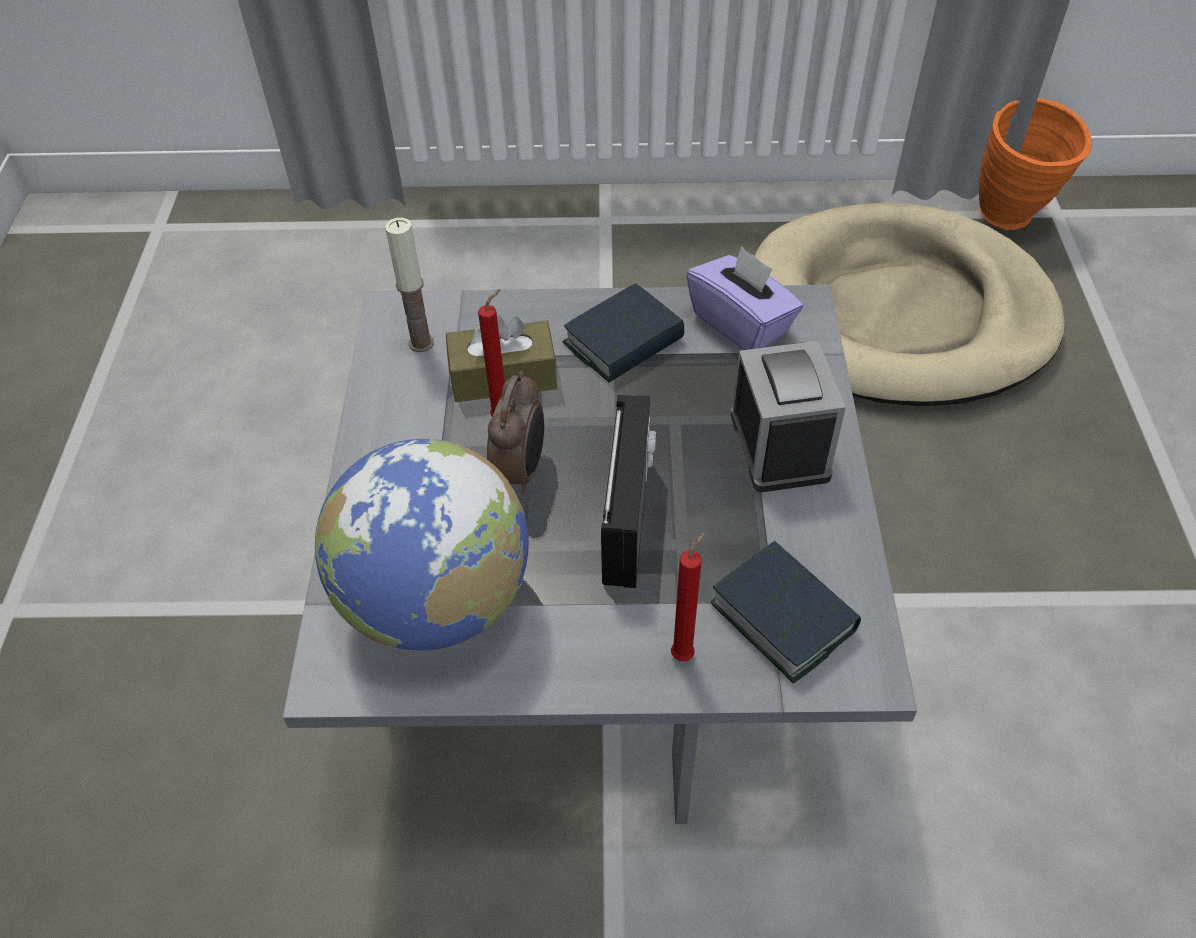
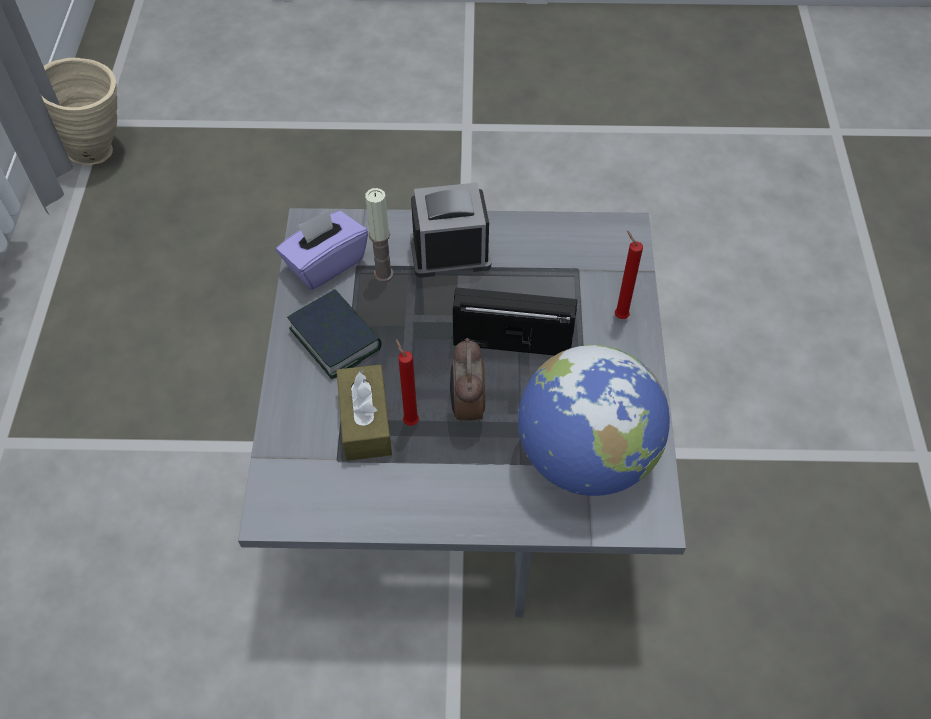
camera: 90 degrees left, 5 degrees up
candle [385,218,434,352] -> candle moved to [365,188,394,282]
alarm clock [487,371,544,494] -> alarm clock turned 105 degrees counterclockwise [450,338,485,424]
book [710,541,861,683] -> none
beige dog bed [754,203,1065,406] -> none
orange vase [979,98,1092,230] -> beige vase [41,58,117,165]

